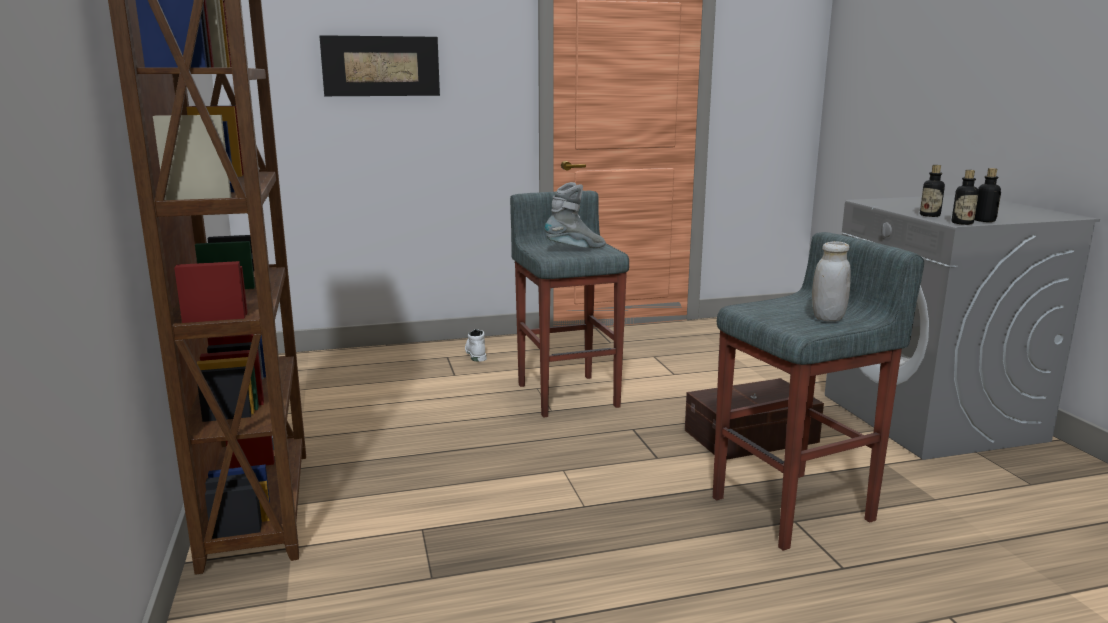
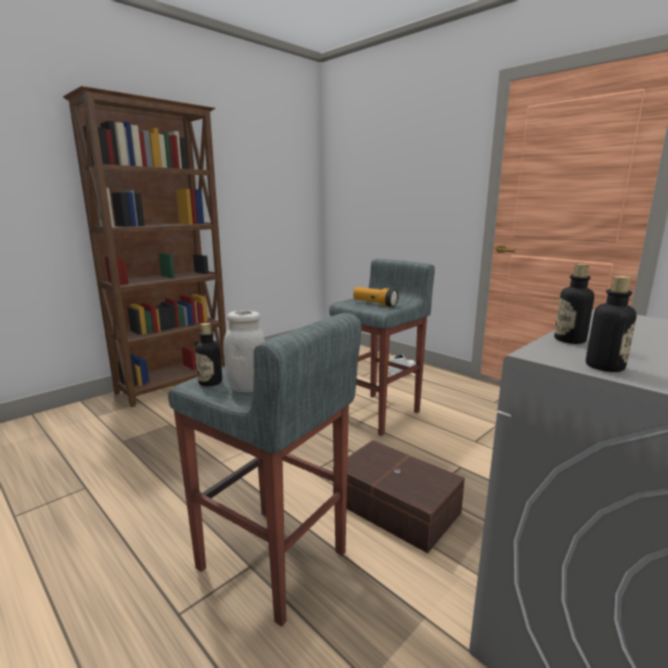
camera: 60 degrees right, 0 degrees up
picture [319,35,440,96] -> none
grey boot [545,182,606,248] -> flashlight [353,287,399,307]
bottle [952,170,979,225] -> bottle moved to [195,323,222,386]

